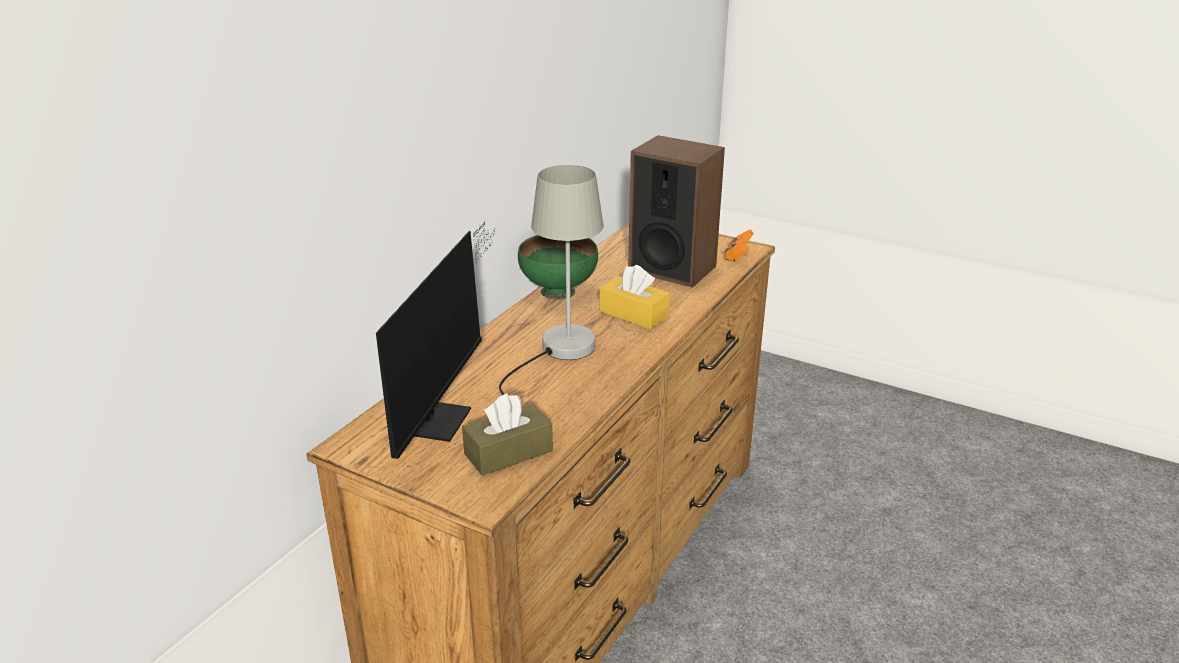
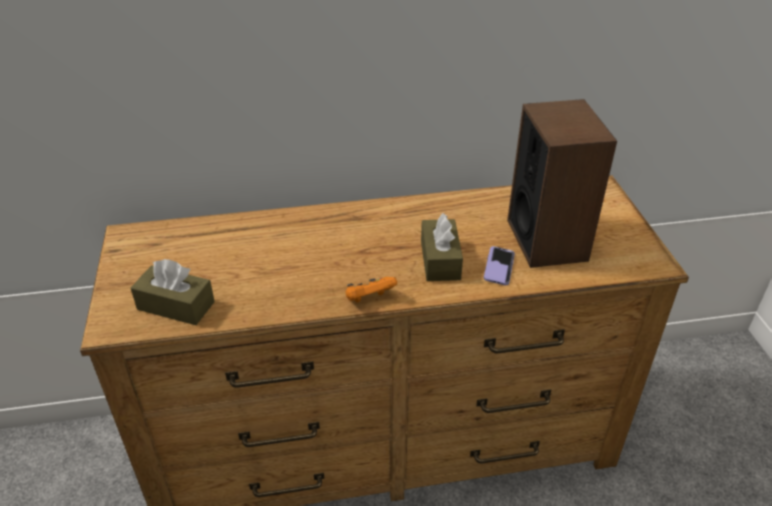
camera: 50 degrees right, 10 degrees up
monitor [376,223,496,459] -> none
grey table lamp [499,165,604,395] -> none
green bowl [518,235,598,300] -> none
yellow tissue box [600,265,670,329] -> brown tissue box [421,213,463,281]
orange game controller [725,230,753,262] -> orange game controller moved to [346,277,397,303]
none -> phone [483,246,515,285]

